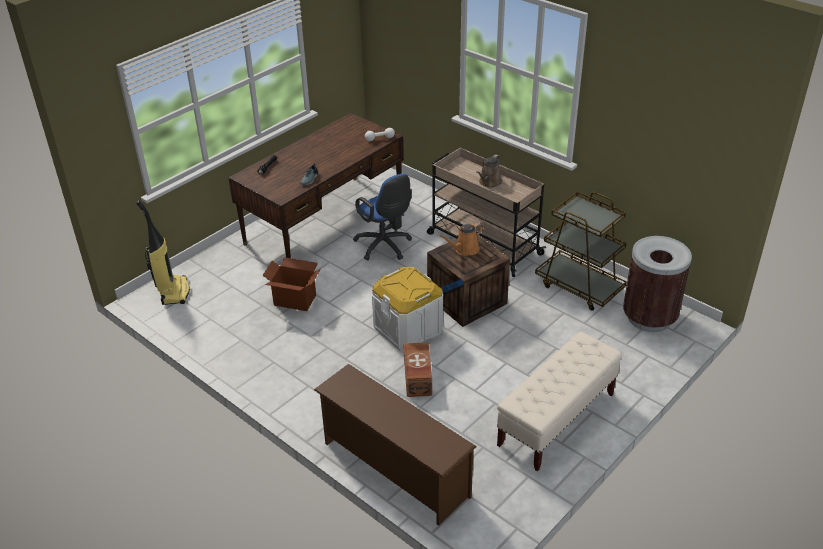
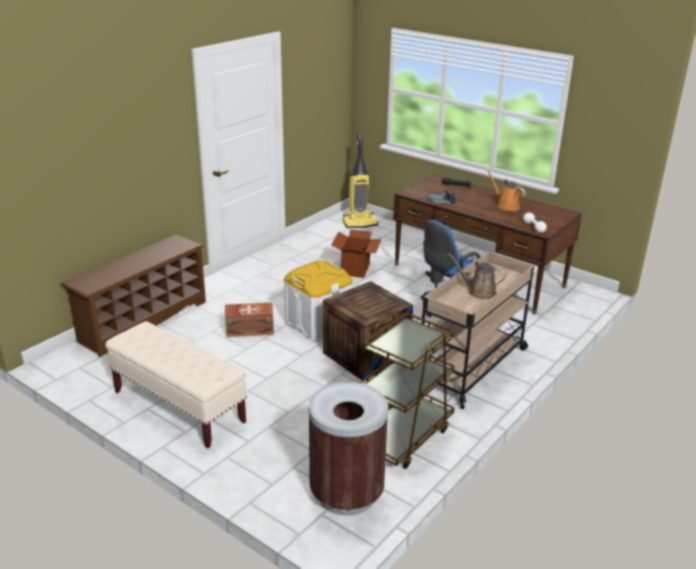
camera: 85 degrees right, 10 degrees down
orange watering can [440,223,483,256] -> orange watering can moved to [487,171,525,211]

